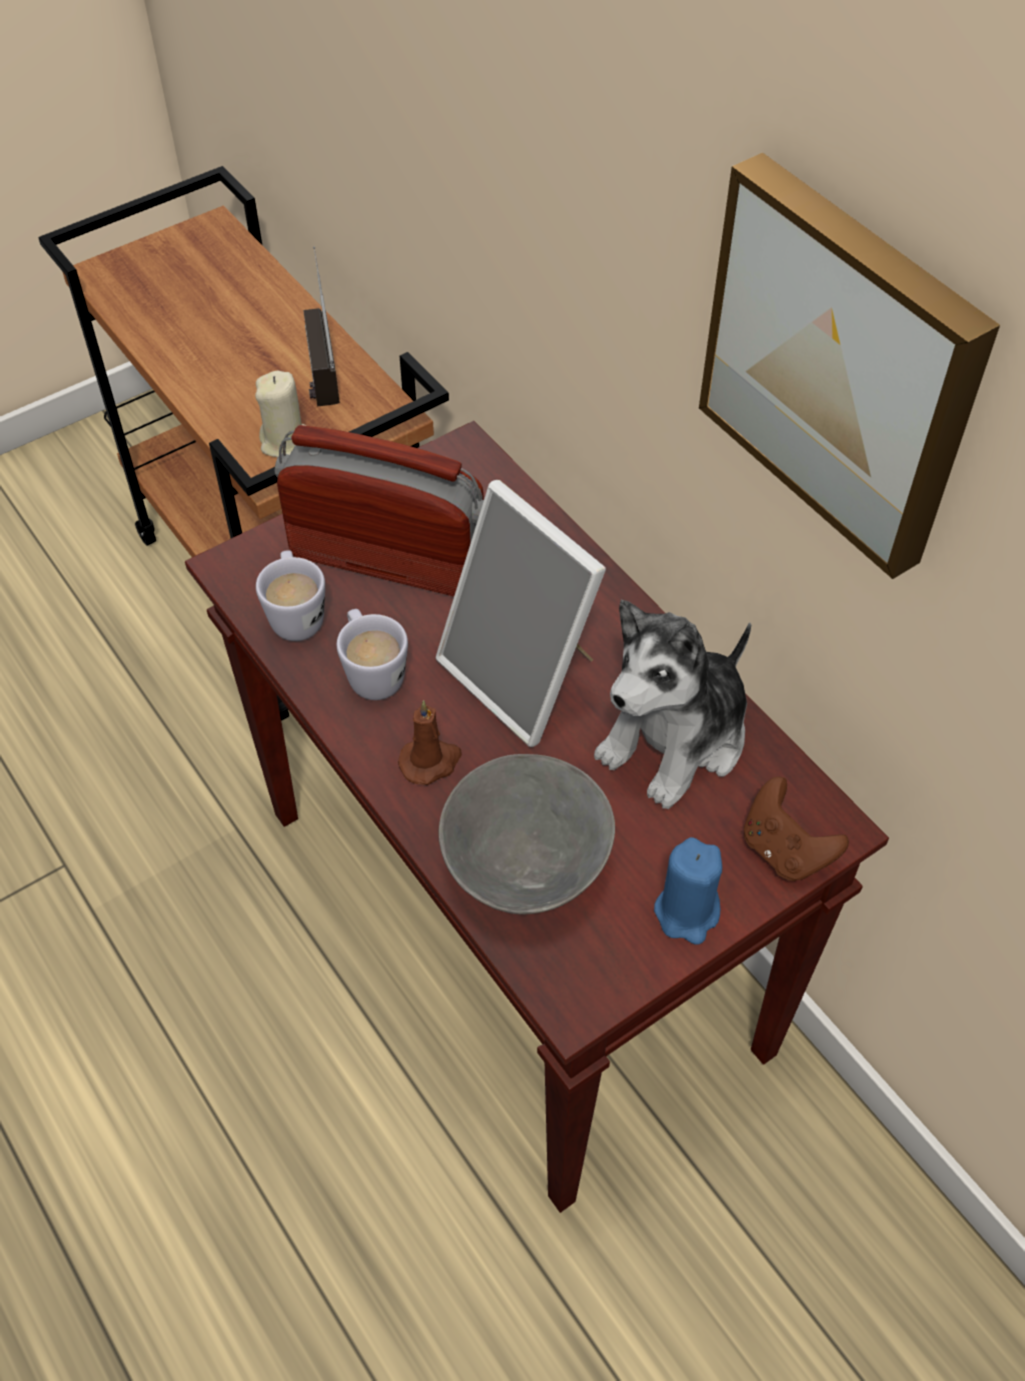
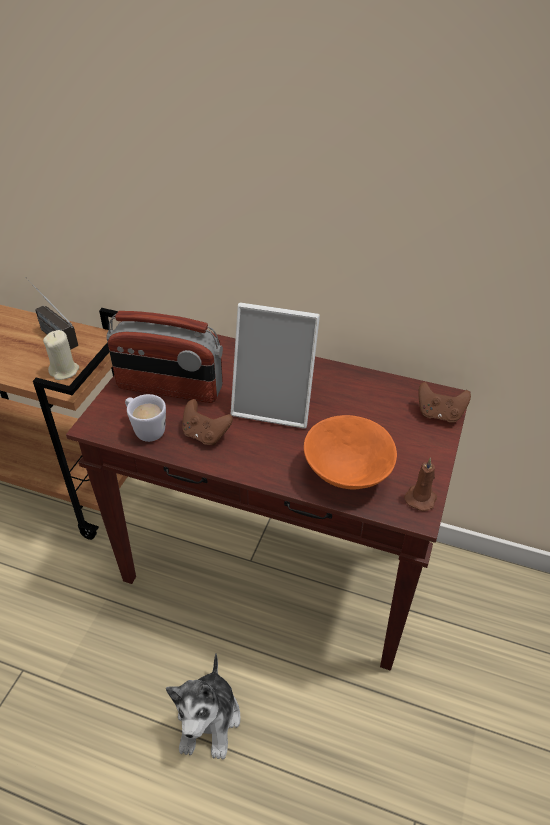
camera: 35 degrees left, 10 degrees down
radio [275,425,484,597] -> radio turned 150 degrees counterclockwise [107,311,223,403]
white mug [337,609,408,700] -> brown game controller [182,399,233,445]
brown candle [398,700,462,785] -> brown candle moved to [404,457,437,511]
grey bowl [439,754,615,914] -> orange bowl [304,415,397,490]
plush toy [594,600,751,809] -> plush toy moved to [166,653,240,760]
blue candle [654,837,722,944] -> none
picture [699,153,1000,579] -> none

